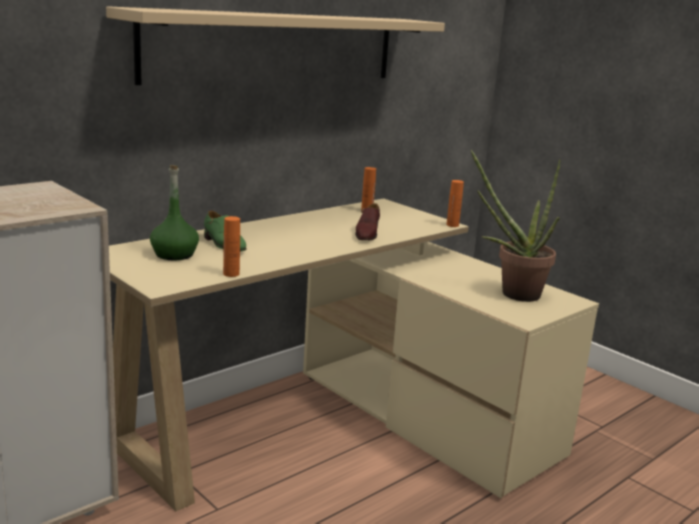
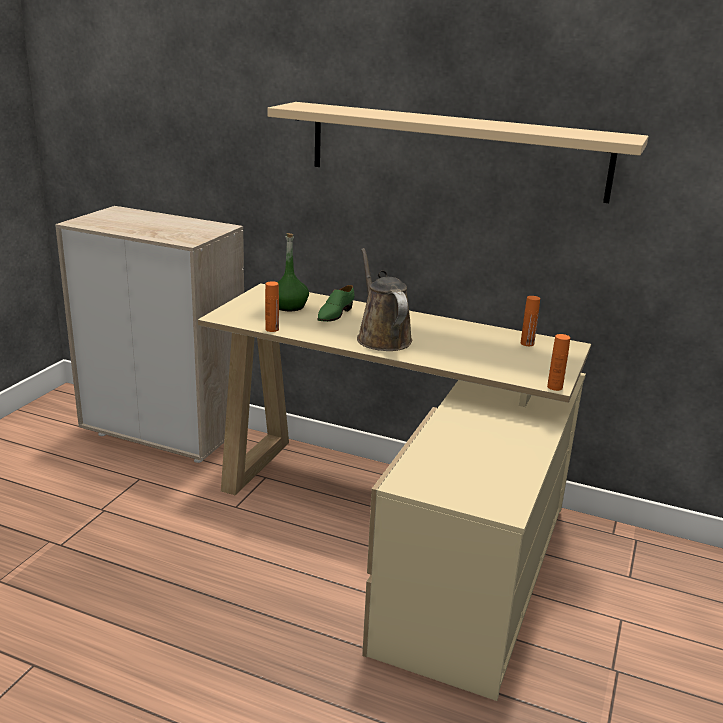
camera: 65 degrees right, 5 degrees up
brown shoe [355,203,380,240] -> none
potted plant [471,150,560,302] -> none
none -> brown watering can [357,248,413,351]

